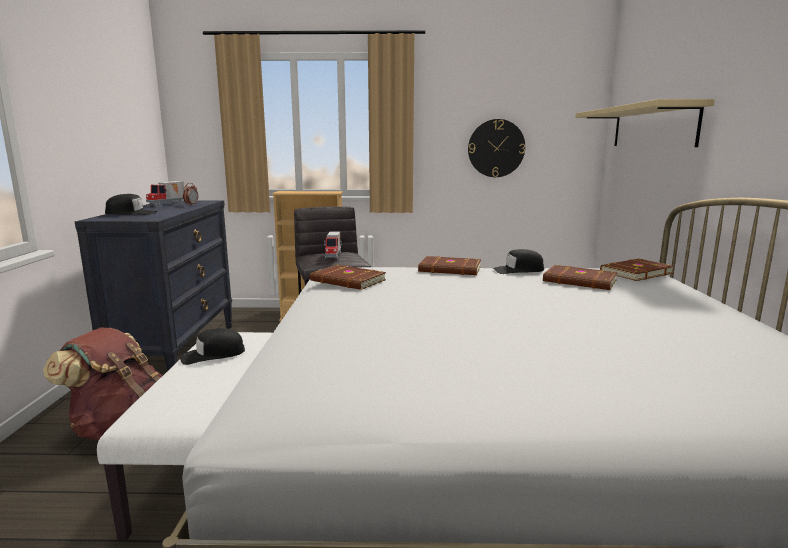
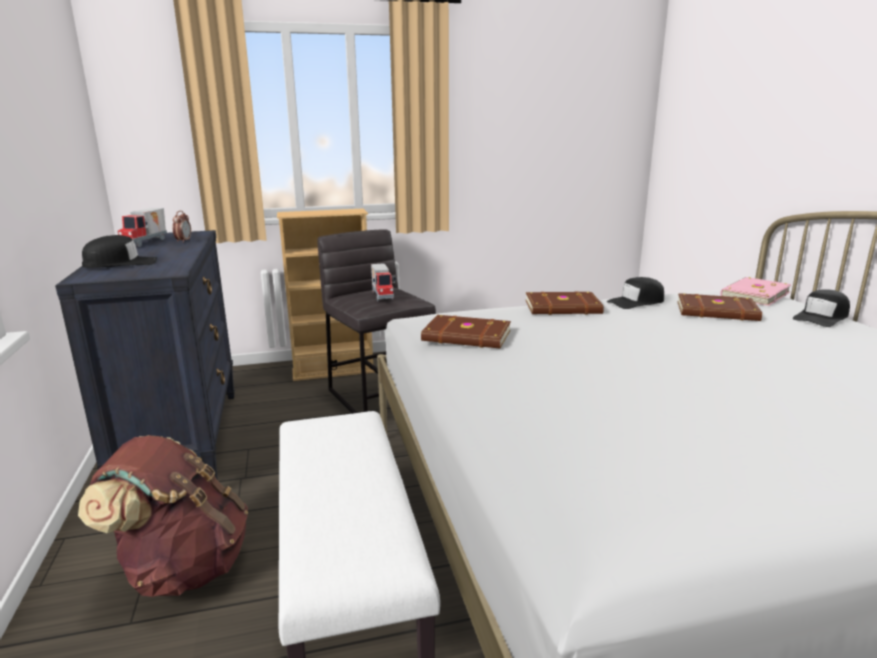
camera: 15 degrees left, 5 degrees up
black cap [180,328,245,365] -> black cap moved to [793,289,850,327]
wall clock [468,119,525,177] -> none
beige shelf [575,99,715,147] -> none
brown book [600,258,675,281] -> pink book [720,277,792,306]

